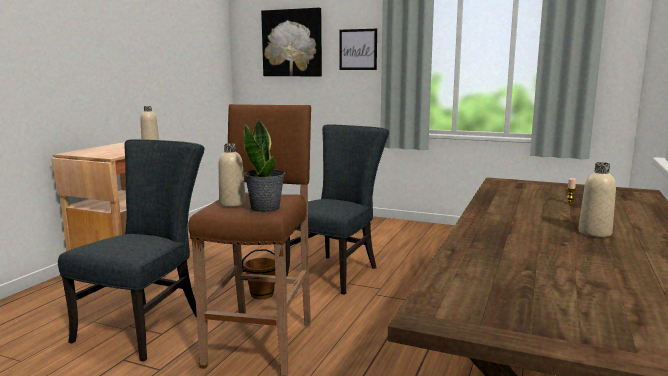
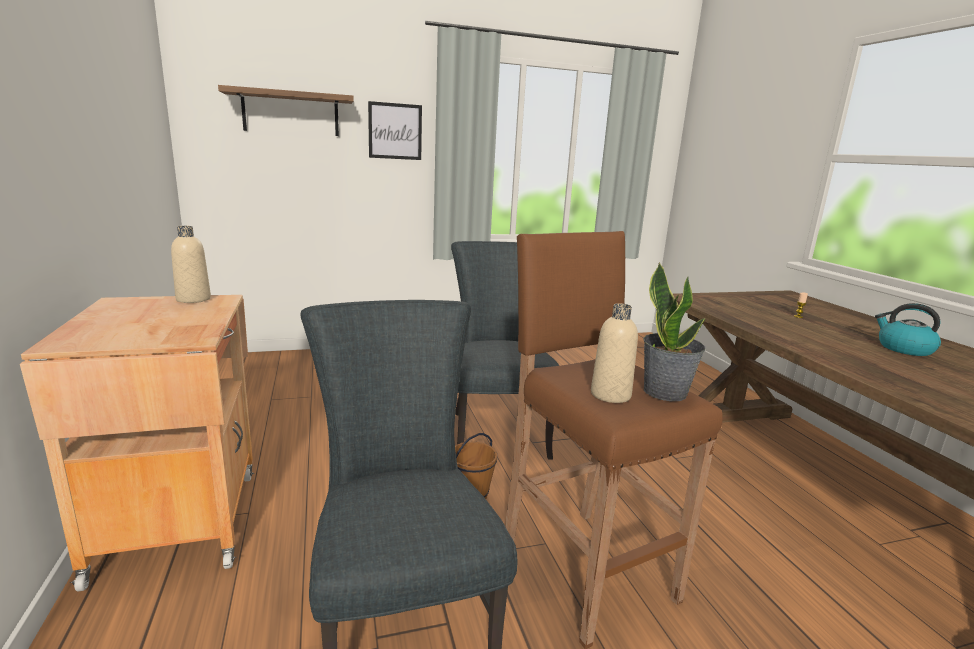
camera: 40 degrees left, 5 degrees up
picture [261,8,322,76] -> shelf [218,85,354,136]
beige bottle [578,162,616,237] -> kettle [875,303,941,356]

